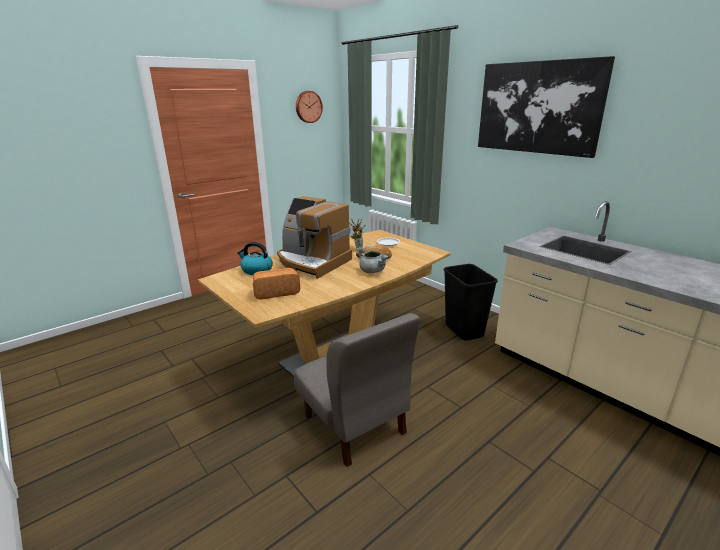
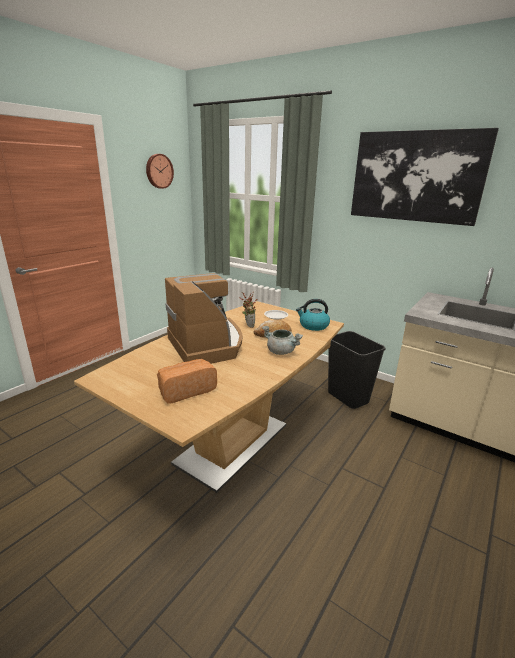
camera: 15 degrees left, 0 degrees up
kettle [237,242,273,275] -> kettle moved to [296,299,330,331]
coffee machine [277,196,352,279] -> coffee machine turned 135 degrees counterclockwise [165,273,242,364]
grey chair [294,313,420,467] -> none

